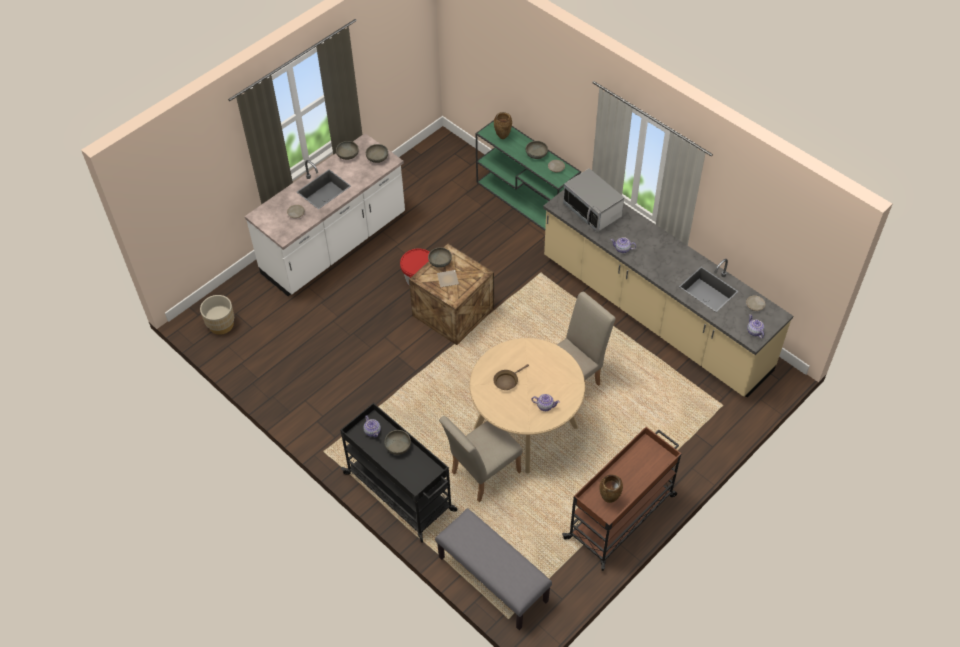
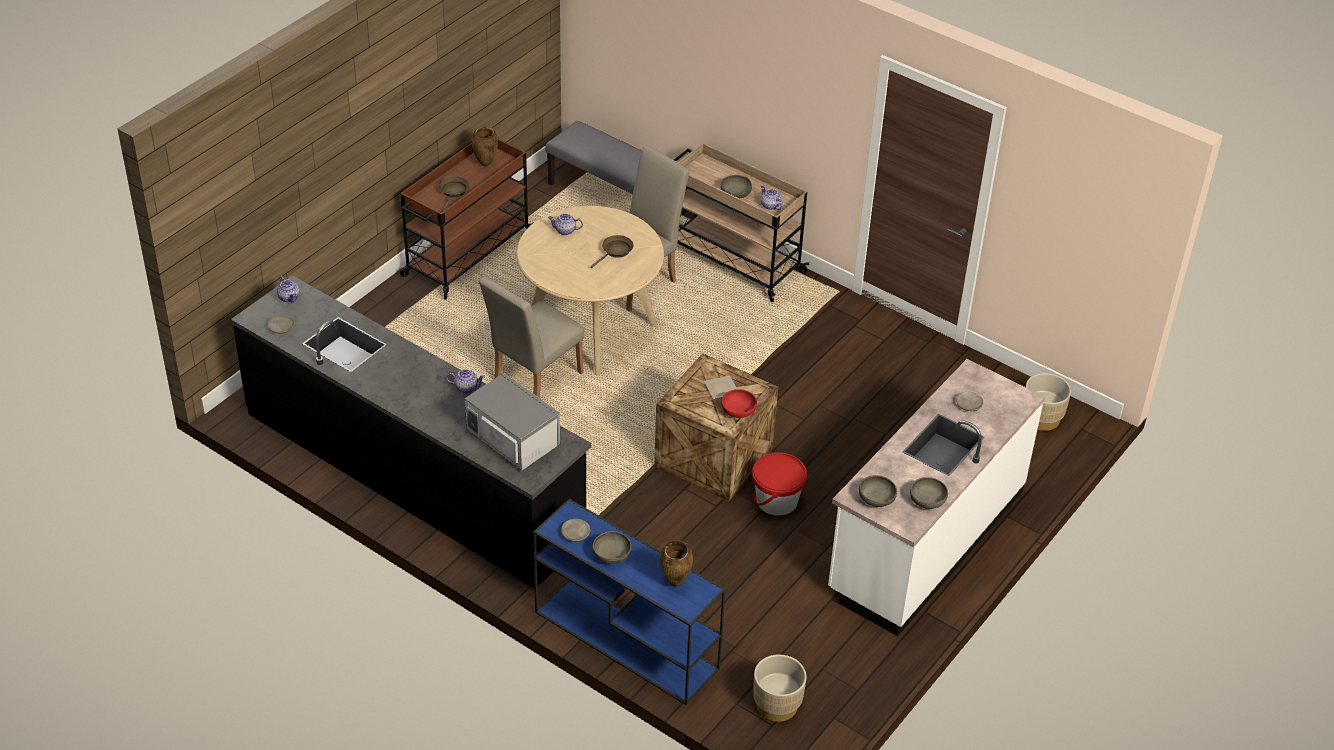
camera: 170 degrees right, 10 degrees down
black cart [340,403,458,543] -> beige cart [674,143,809,302]
grey bowl [428,247,452,268] -> red bowl [721,389,757,418]
green console table [476,120,581,231] -> blue console table [533,499,725,705]
beige counter [543,190,793,397] -> black counter [231,275,591,588]
none -> brown frying pan [439,176,469,211]
none -> beige planter [753,654,806,722]

